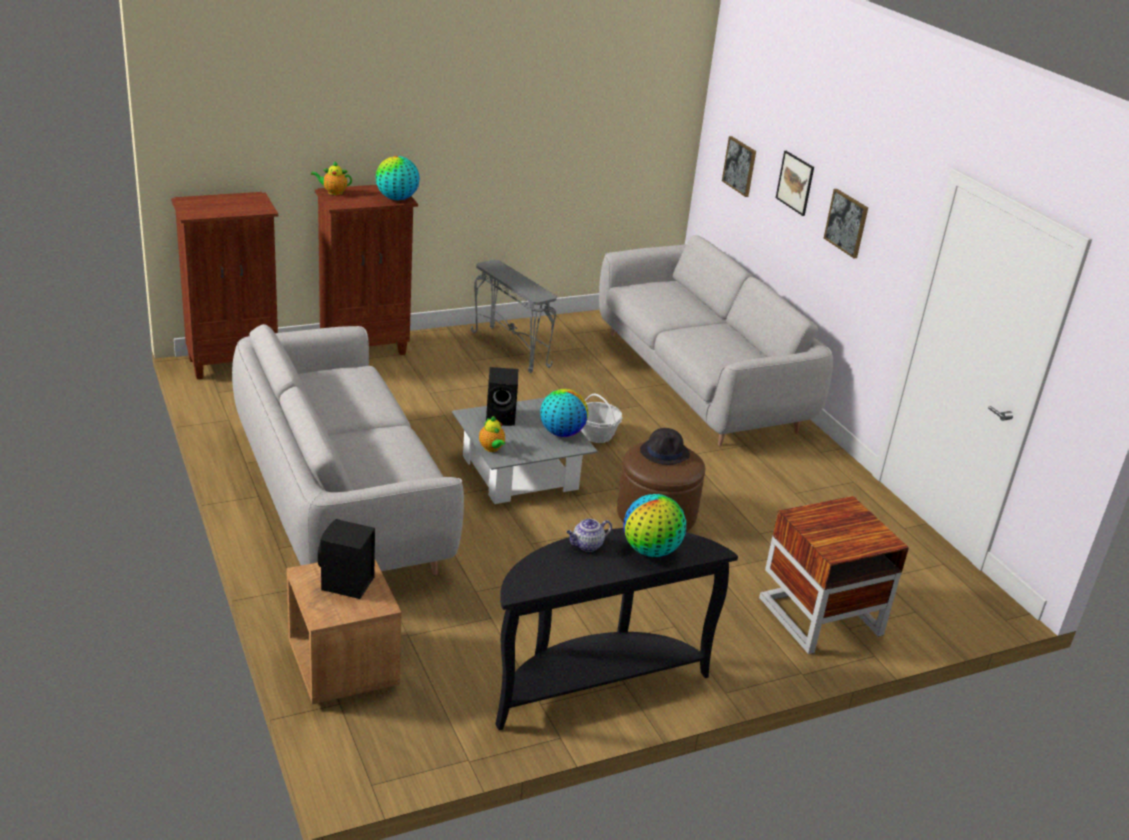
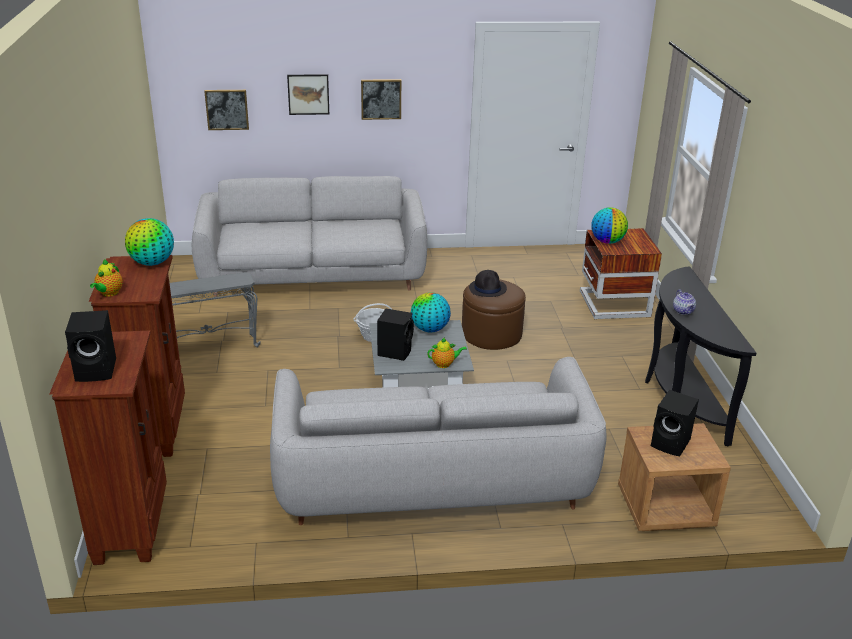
camera: 70 degrees left, 0 degrees up
globe [623,494,686,557] -> globe moved to [591,207,628,244]
none -> black speaker [65,310,116,382]

